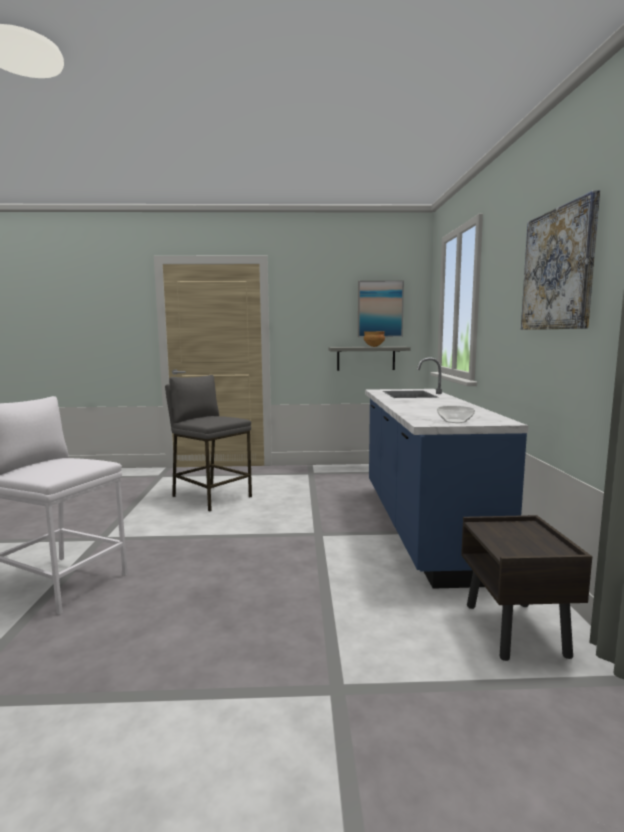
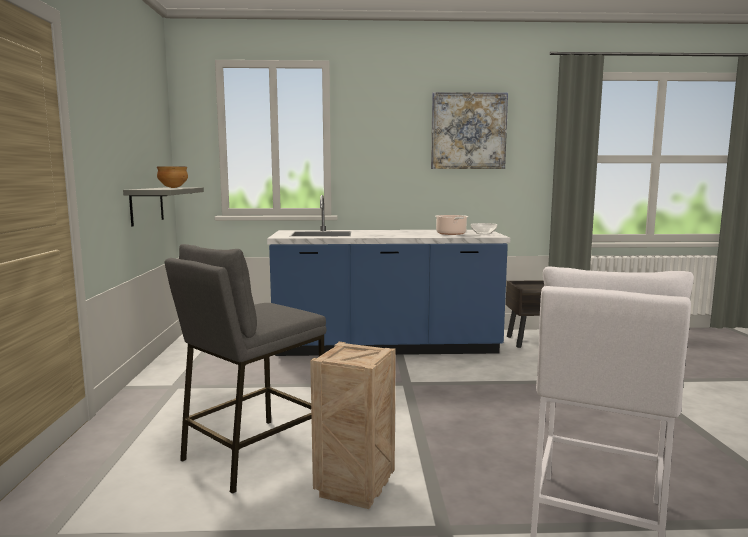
camera: 90 degrees left, 0 degrees up
picture [358,280,404,337] -> none
none -> crate [310,342,396,509]
none -> cooking pot [435,215,468,235]

